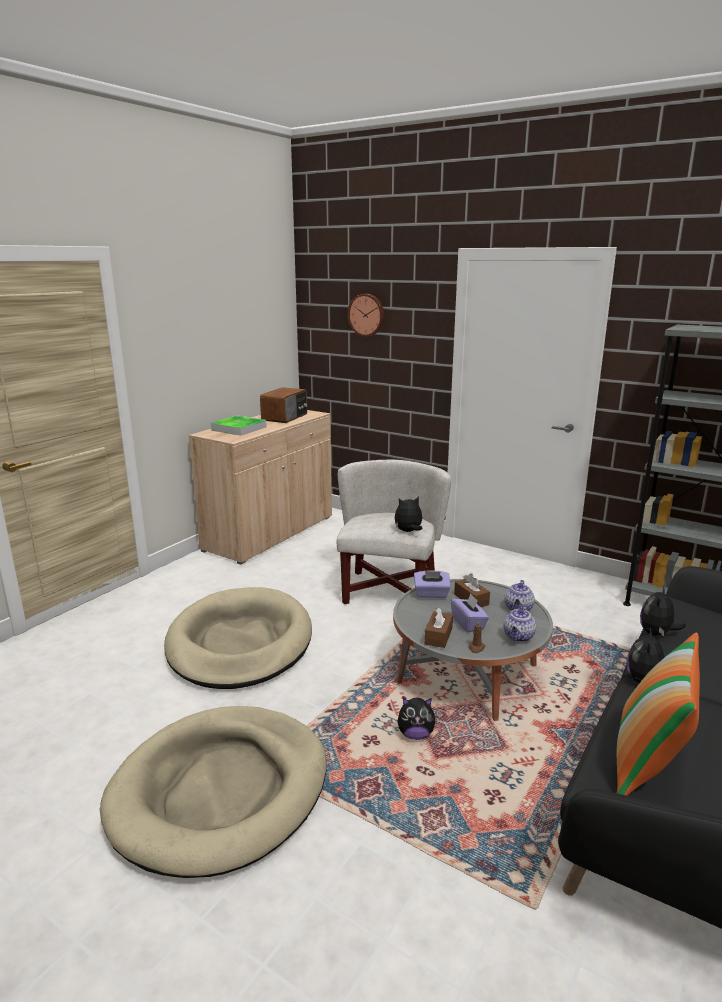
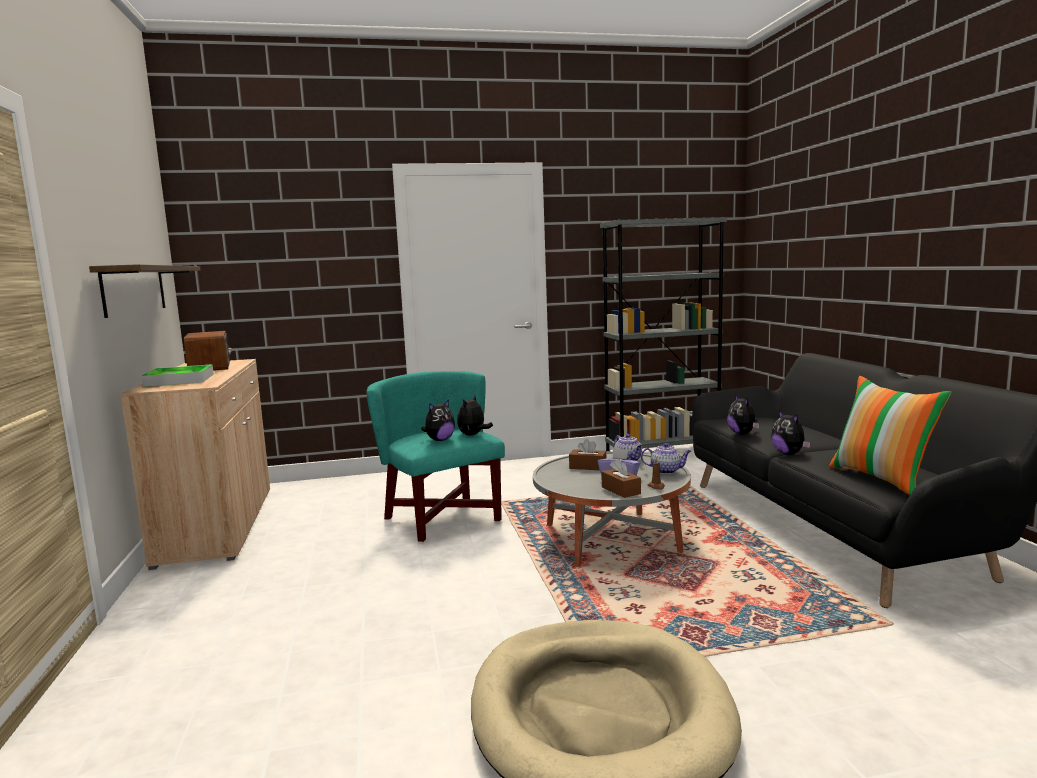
camera: 45 degrees left, 10 degrees down
beige dog bed [164,587,312,689] -> none
white armchair [337,460,451,604] -> turquoise armchair [366,371,505,542]
wall clock [347,294,385,337] -> none
plush toy [398,698,437,740] -> plush toy moved to [421,399,455,441]
purple tissue box [414,570,451,598] -> none
teapot [503,605,536,642] -> teapot turned 60 degrees counterclockwise [641,443,691,474]
none -> shelf [89,264,201,318]

